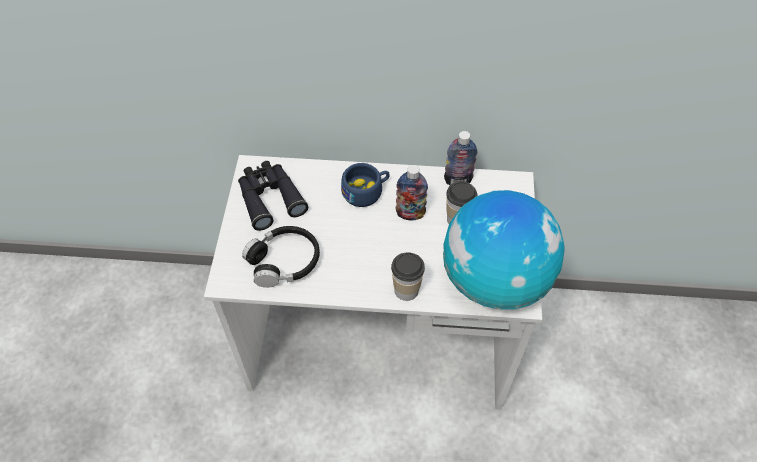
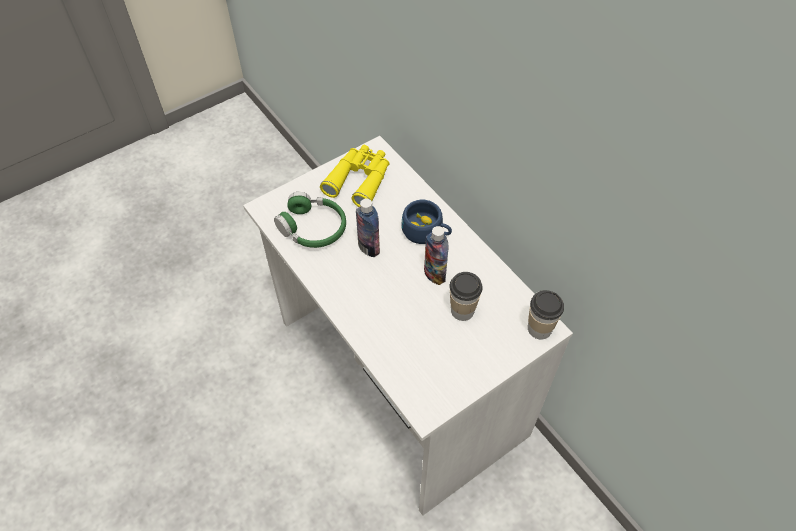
camera: 50 degrees right, 0 degrees up
black binoculars [238,161,308,231] -> yellow binoculars [320,145,389,207]
black headphones [242,226,320,288] -> green headphones [274,192,346,248]
cup [391,252,425,301] -> cup moved to [528,290,564,339]
globe [443,190,565,310] -> none
bottle [444,131,478,185] -> bottle moved to [356,199,380,257]

